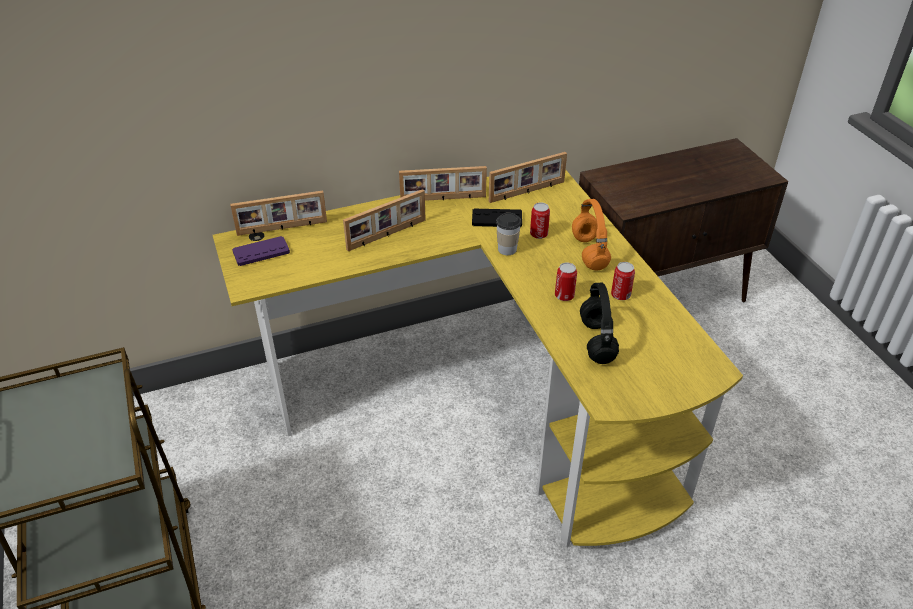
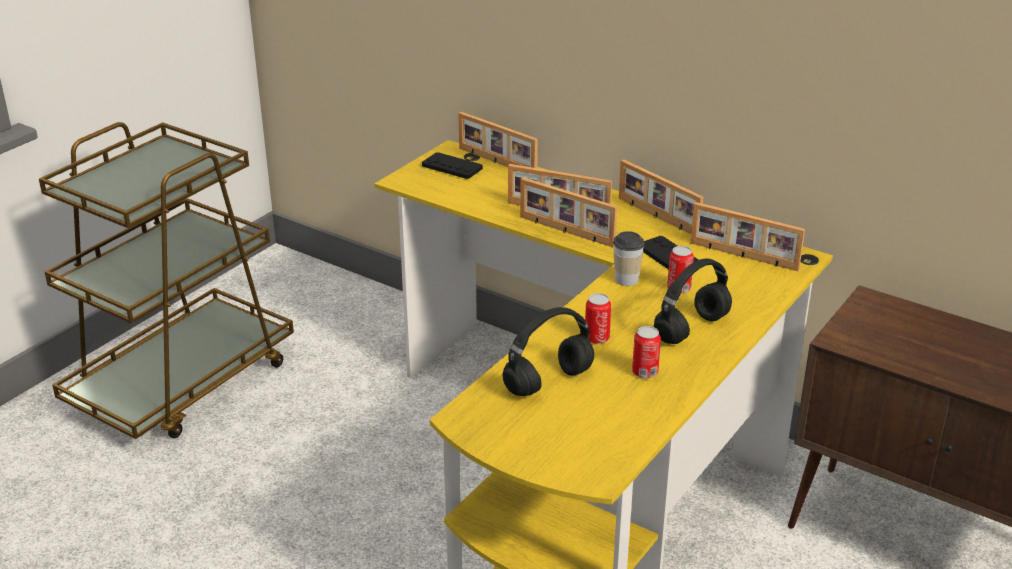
camera: 55 degrees right, 10 degrees down
purple game controller [232,236,290,266] -> black game controller [422,152,483,179]
orange headphones [572,199,611,270] -> black headphones [654,259,732,344]
none -> picture frame [520,177,617,247]

